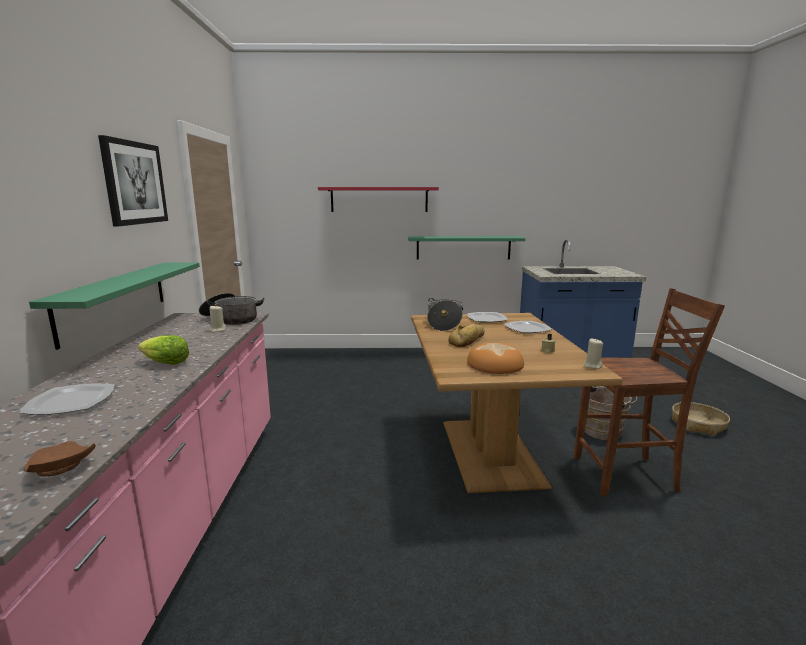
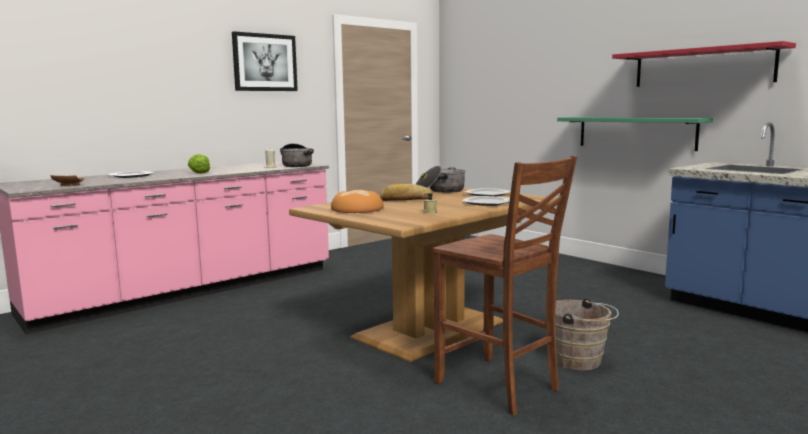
camera: 50 degrees right, 5 degrees down
green shelf [29,262,200,350] -> none
red shelf [318,187,439,212] -> red shelf moved to [612,41,796,87]
beige candle [583,338,603,369] -> none
basket [672,402,730,436] -> none

